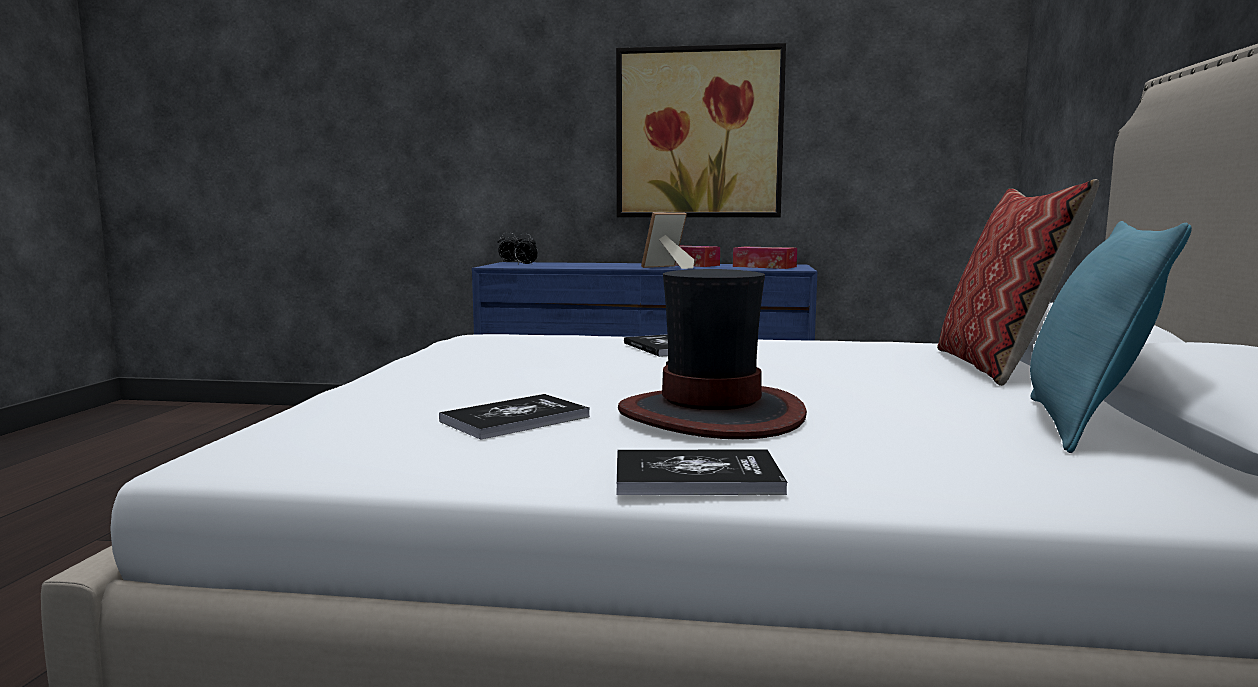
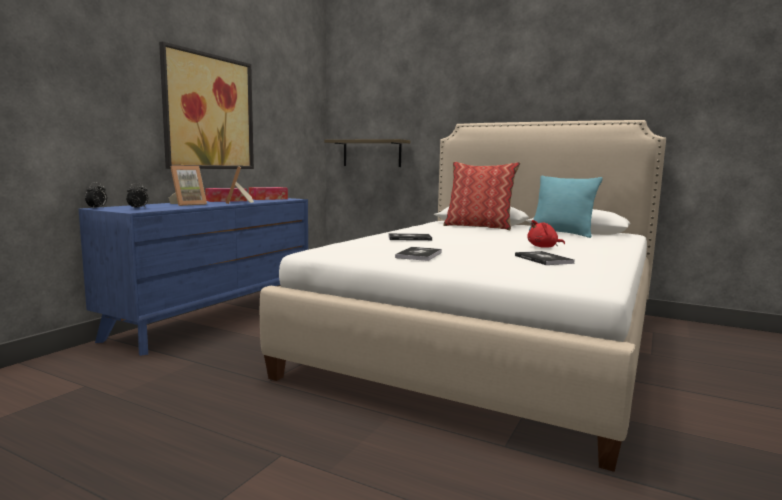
camera: 70 degrees left, 0 degrees up
book [616,450,787,495] -> book moved to [395,247,442,261]
hat [618,269,807,439] -> red plush toy [527,220,565,248]
none -> picture frame [169,165,207,206]
none -> shelf [324,139,410,167]

